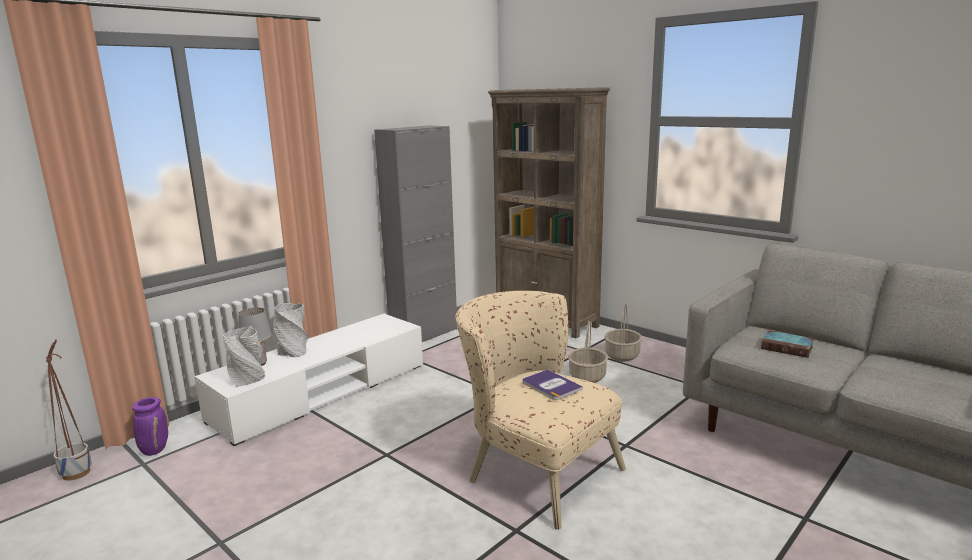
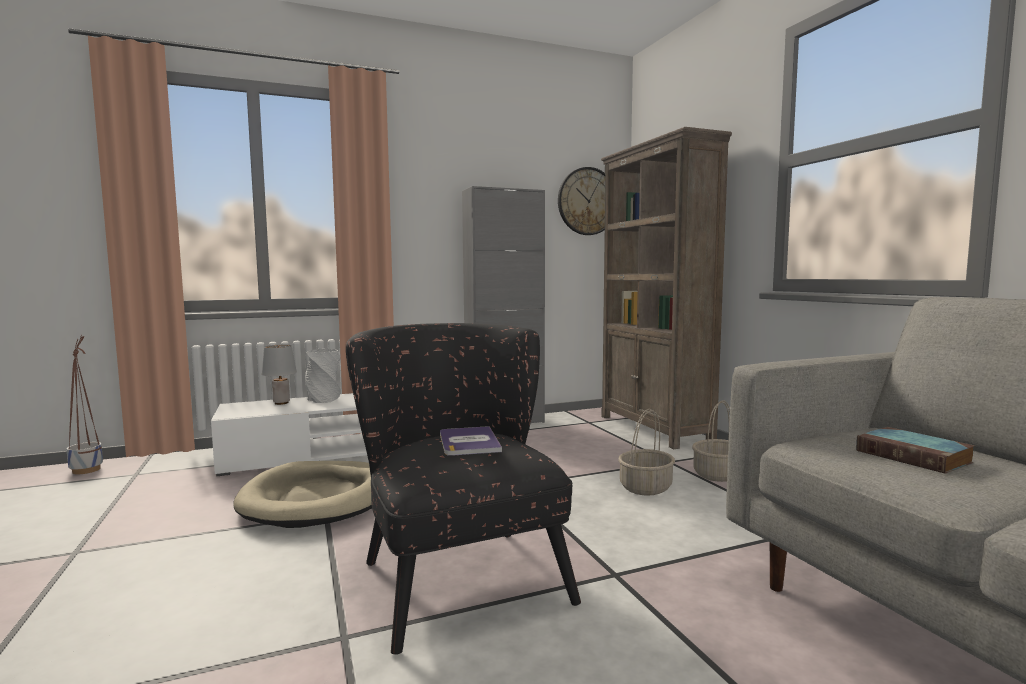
camera: 25 degrees right, 10 degrees down
purple vase [132,397,168,456] -> none
grey vase [223,326,265,387] -> none
beige armchair [455,291,626,530] -> black armchair [346,323,581,655]
none -> beige dog bed [233,461,372,528]
none -> wall clock [558,167,605,235]

